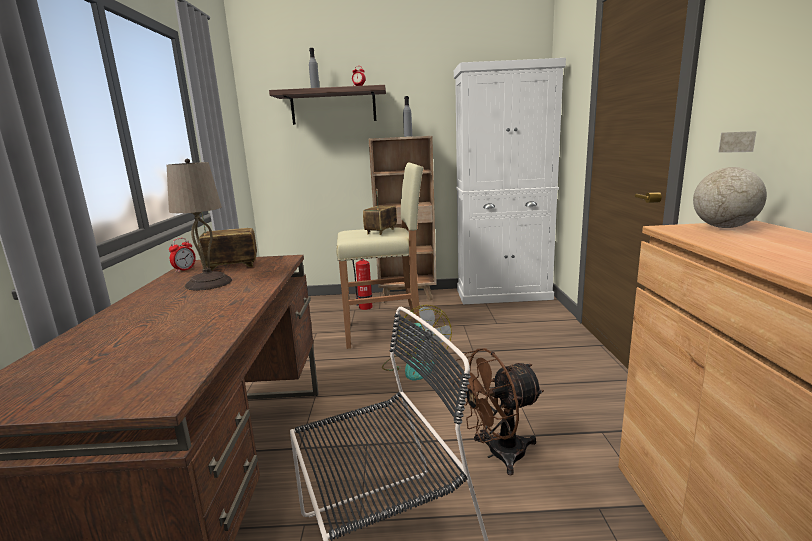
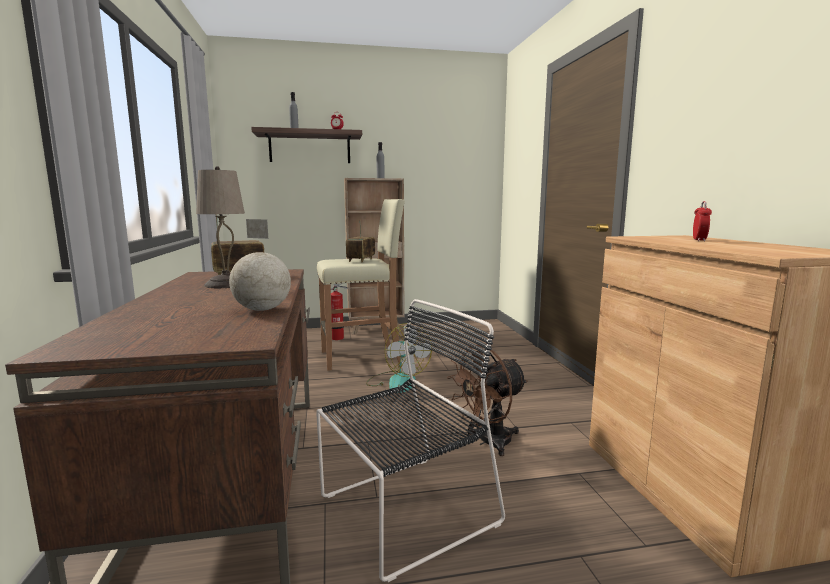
camera: 10 degrees left, 5 degrees down
alarm clock [169,238,196,272] -> alarm clock moved to [693,201,712,241]
white cabinet [454,58,566,304] -> none
globe [693,131,767,228] -> globe moved to [229,219,291,311]

